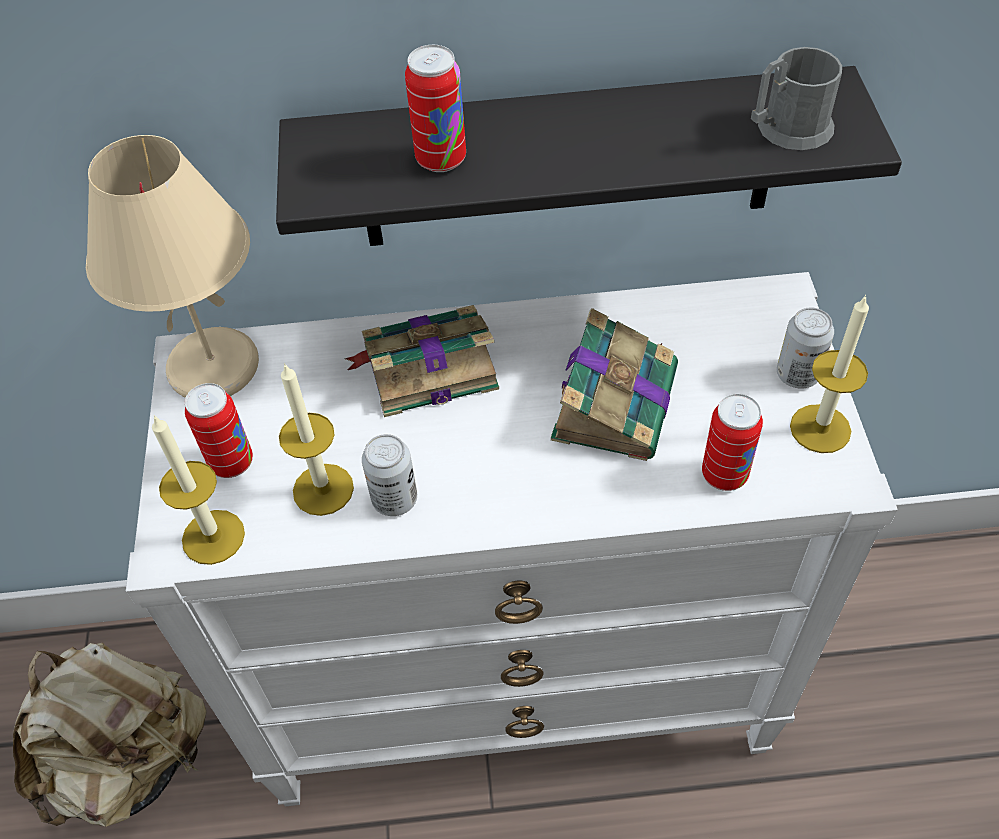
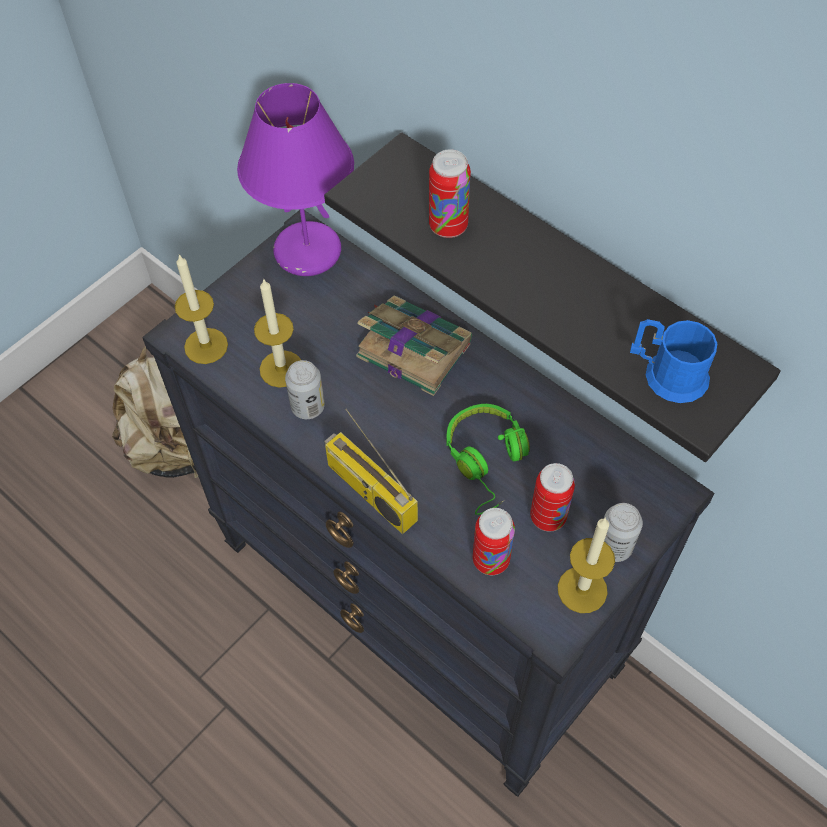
camera: 45 degrees right, 5 degrees up
beige table lamp [86,135,259,398] -> purple table lamp [237,83,354,276]
white dresser [126,272,898,806] -> black dresser [142,210,715,797]
can [185,383,253,478] -> can moved to [530,463,575,531]
book [551,308,678,461] -> green headphones [446,404,530,515]
grey mug [751,47,842,150] -> blue mug [630,319,717,403]
none -> radio [324,408,418,534]

